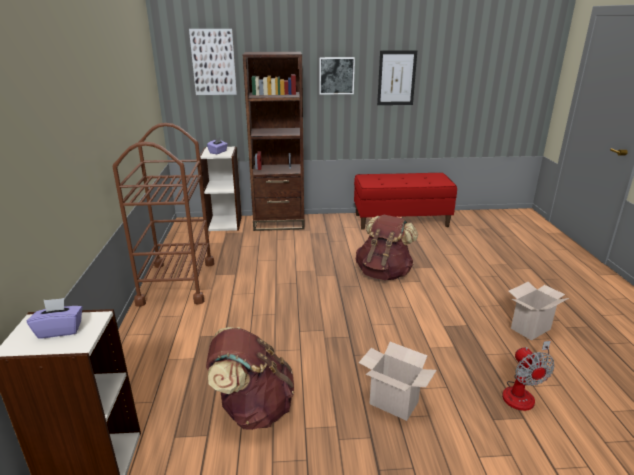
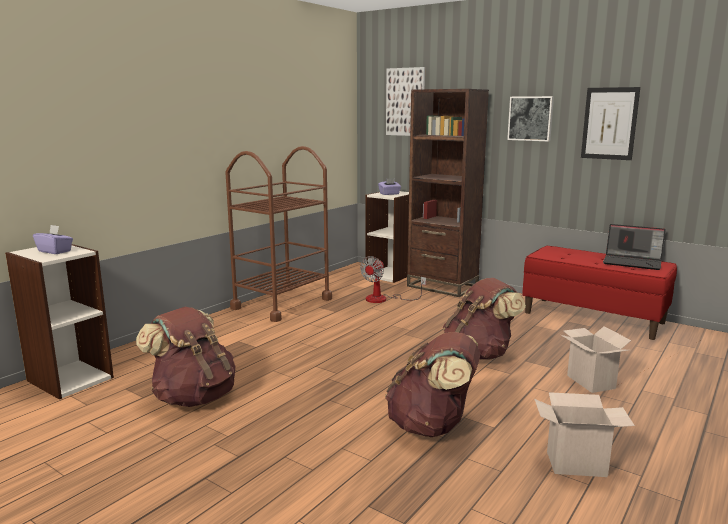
camera: 40 degrees right, 10 degrees down
cardboard box [359,342,437,421] -> cardboard box moved to [561,326,631,393]
fan [502,341,554,411] -> fan moved to [360,256,426,303]
none -> brown backpack [385,332,480,437]
none -> laptop [603,224,666,270]

